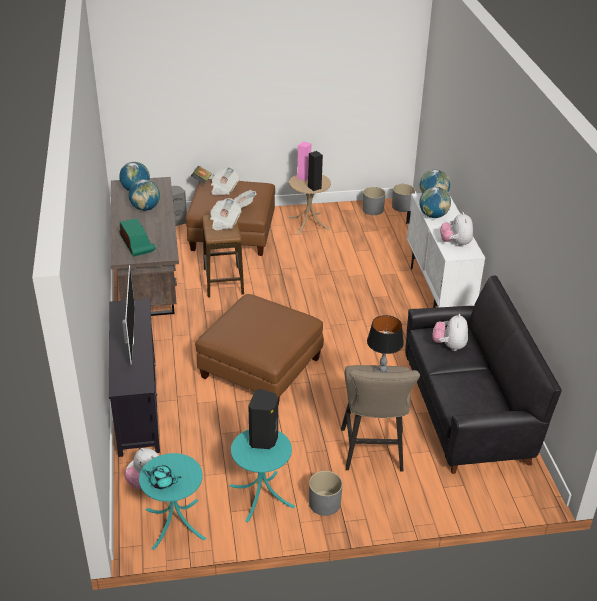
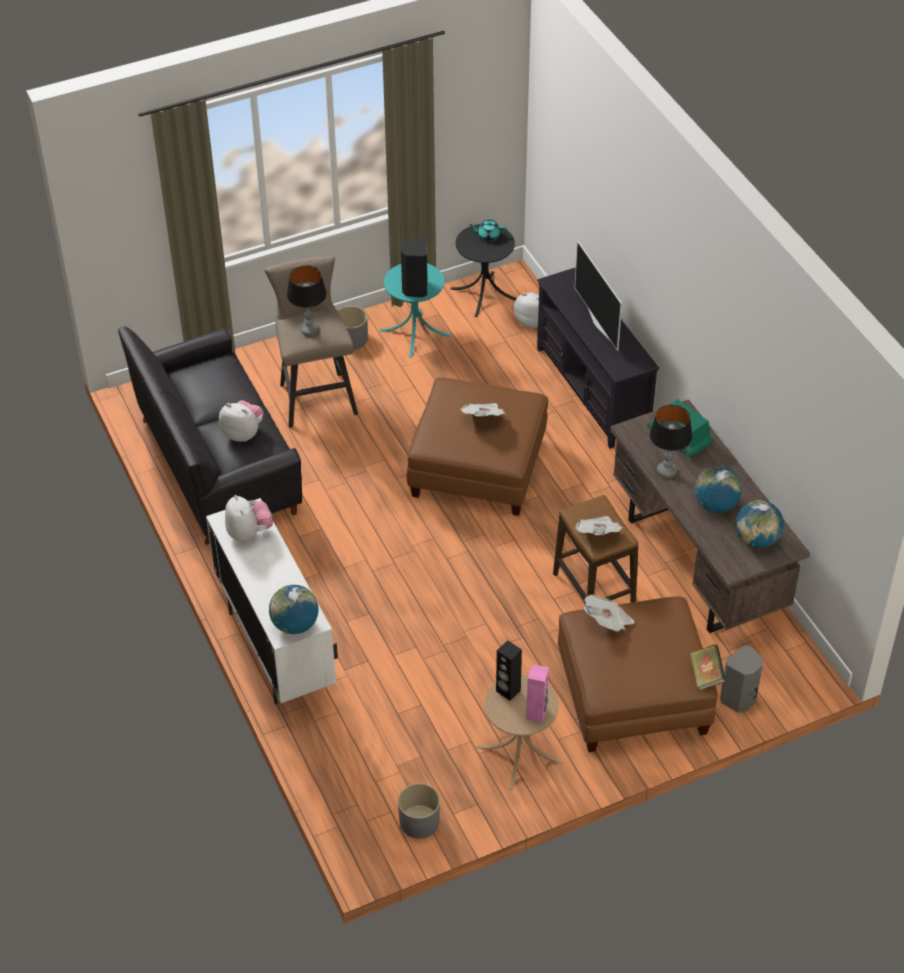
camera: 165 degrees right, 10 degrees up
turquoise side table [139,453,207,550] -> black side table [450,224,517,317]
newspaper [211,167,240,195] -> newspaper moved to [461,403,505,416]
grey planter [392,184,415,212] -> none
globe [420,187,451,218] -> none
plush toy [432,314,468,351] -> plush toy turned 60 degrees counterclockwise [219,400,263,442]
none -> table lamp [649,405,692,478]

